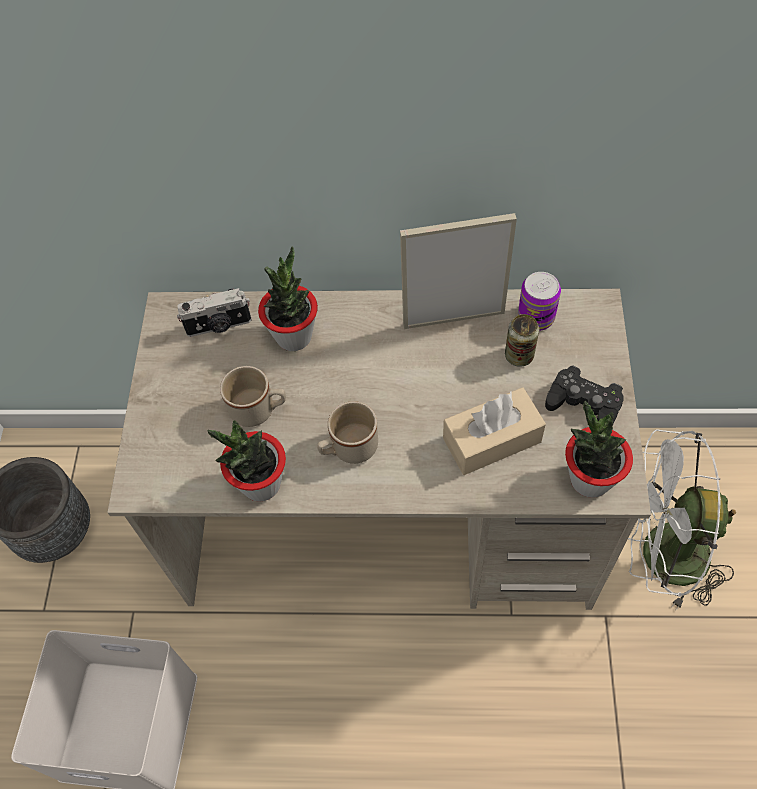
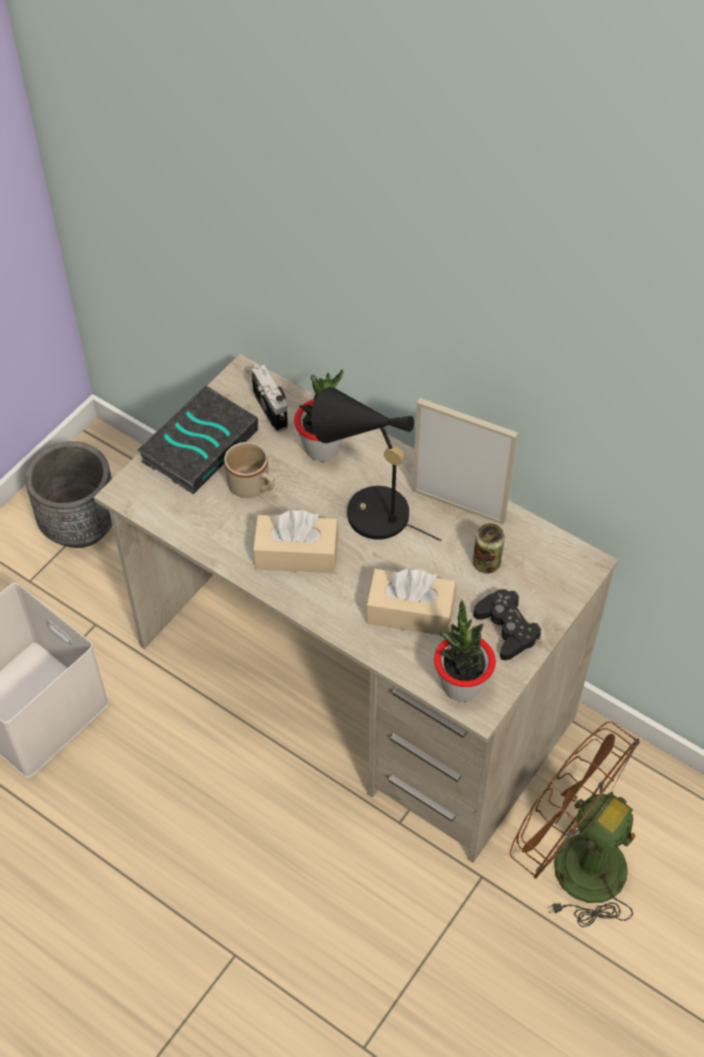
camera: 30 degrees right, 5 degrees down
camera [177,288,251,337] -> camera turned 135 degrees counterclockwise [252,364,288,432]
potted plant [208,420,286,502] -> none
beige mug [317,401,378,464] -> beige tissue box [253,510,339,573]
can [518,272,561,331] -> none
white fan [628,430,736,611] -> brown fan [510,721,640,927]
none -> book [137,385,258,494]
none -> black table lamp [311,387,441,541]

